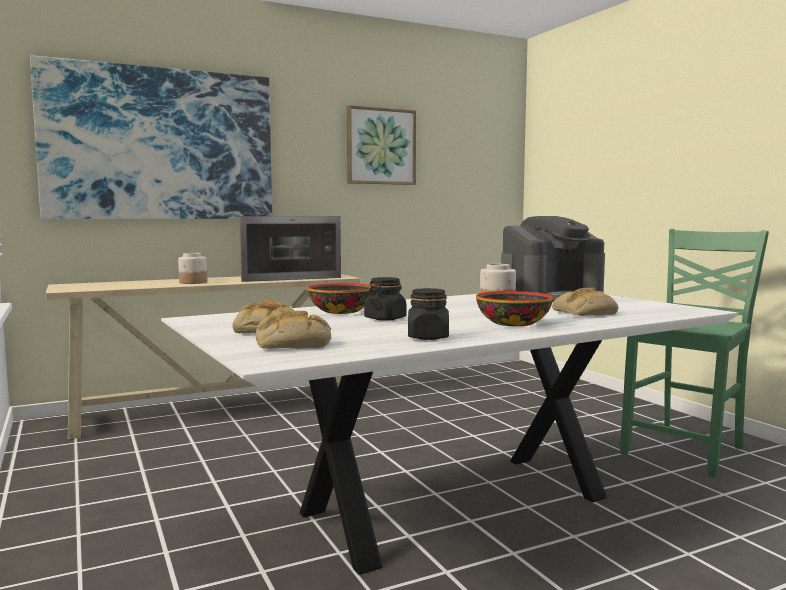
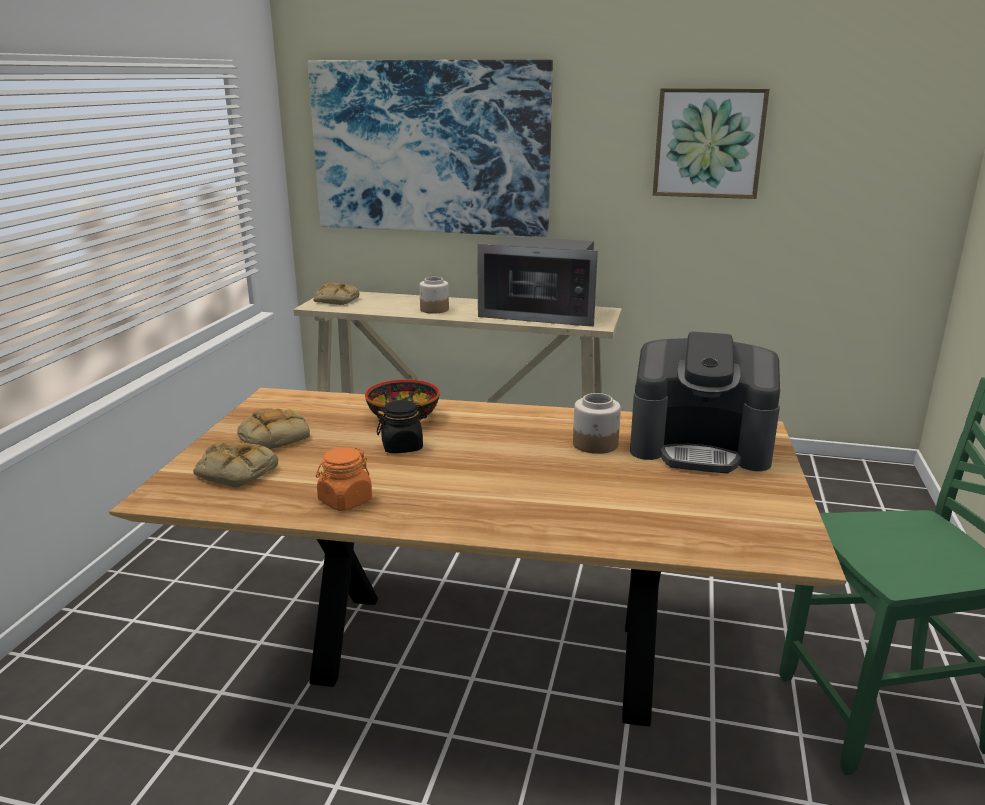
camera: 40 degrees right, 15 degrees up
white dining table [161,294,738,575] -> brown dining table [109,388,847,727]
black jar [408,288,449,340] -> orange jar [316,447,372,511]
bowl [476,291,553,326] -> none
bread [552,288,618,316] -> bread moved to [313,283,360,305]

